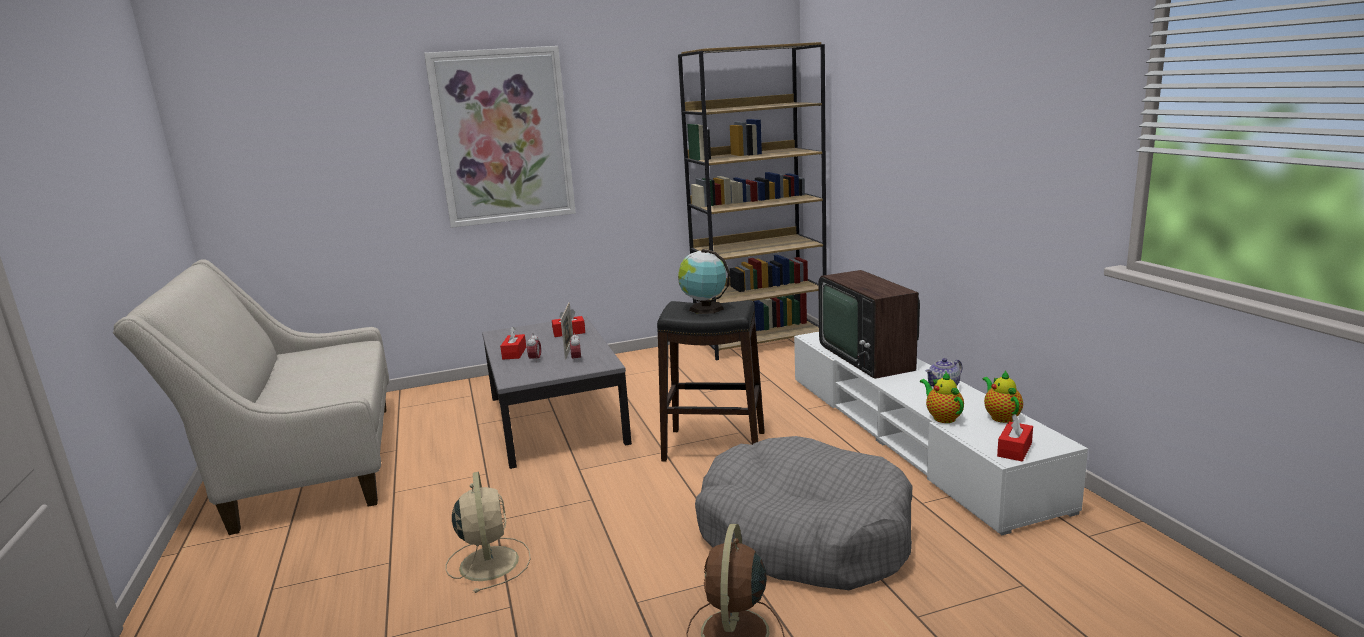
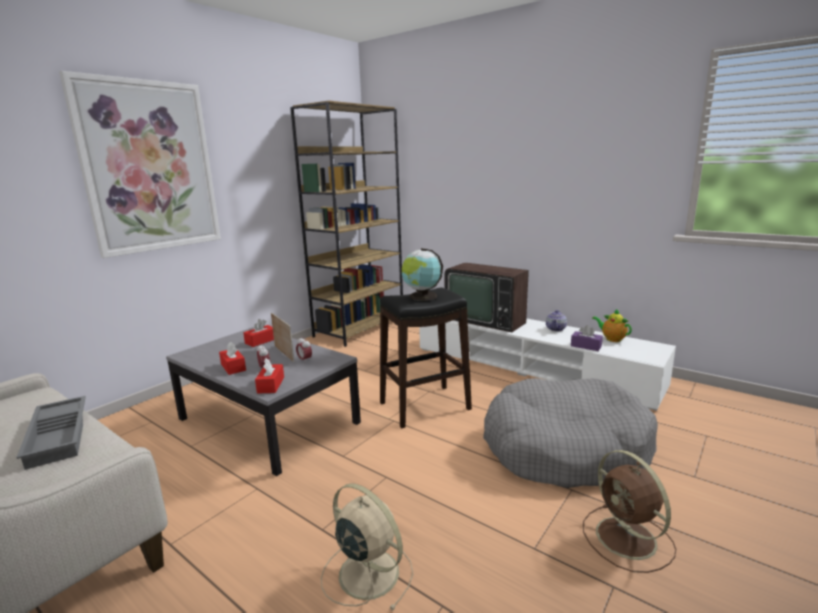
camera: 35 degrees left, 0 degrees up
teapot [920,372,964,423] -> purple tissue box [571,325,603,351]
red tissue box [997,414,1033,461] -> red tissue box moved to [255,358,284,394]
none -> grey tray [16,396,86,470]

